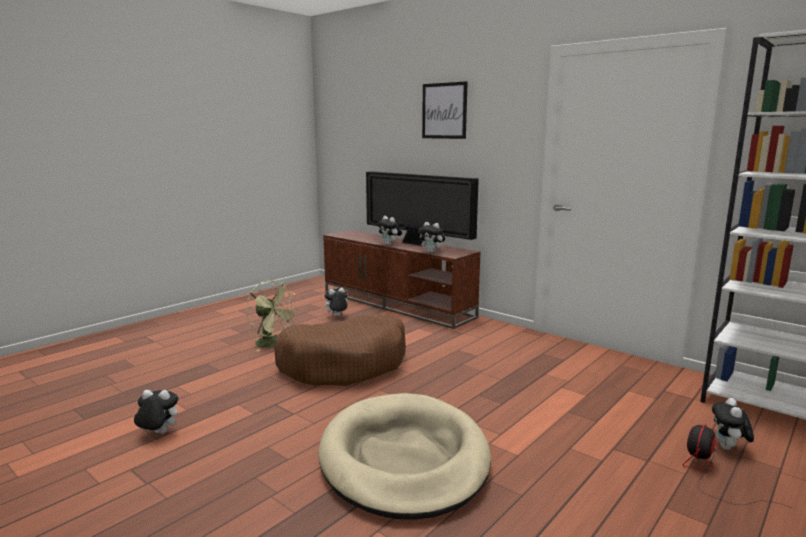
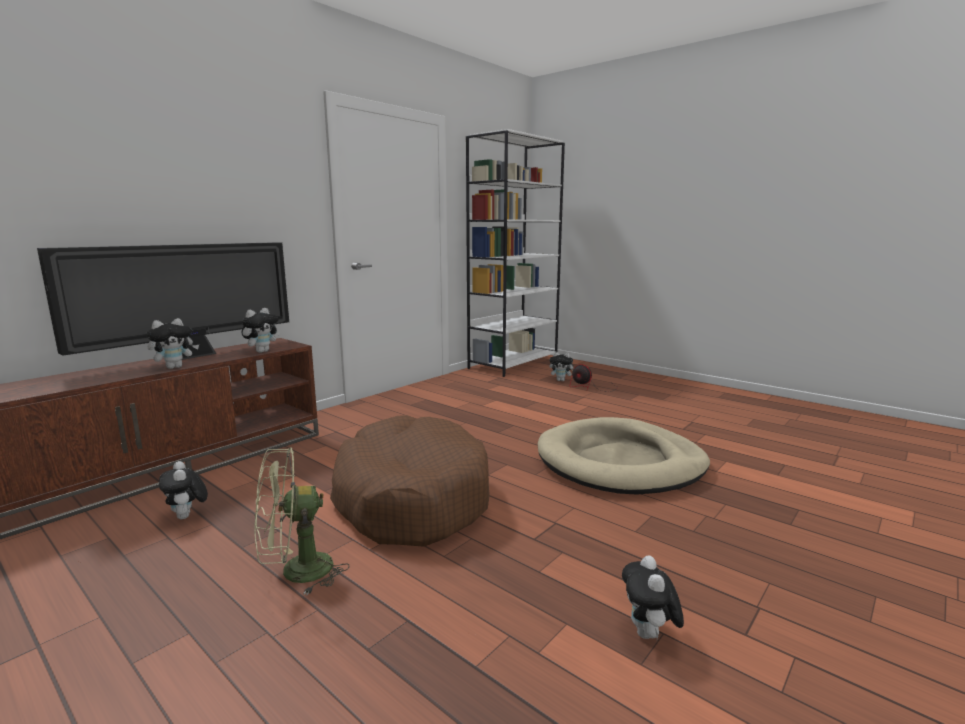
camera: 90 degrees left, 0 degrees up
green fan [246,280,298,352] -> green fan turned 150 degrees counterclockwise [254,447,350,596]
picture [422,81,468,139] -> none

